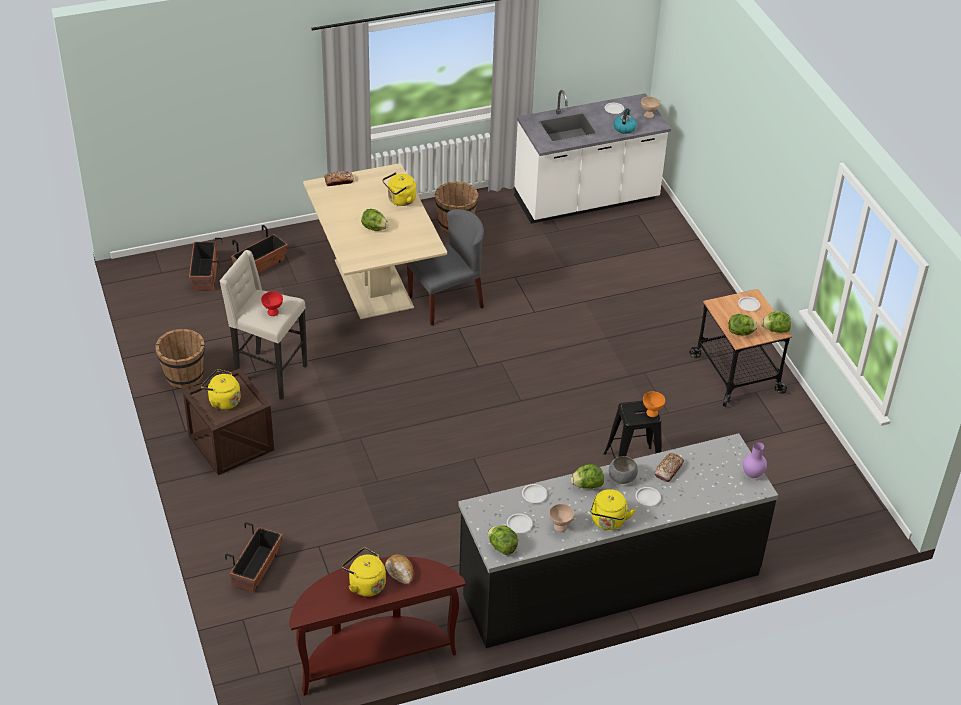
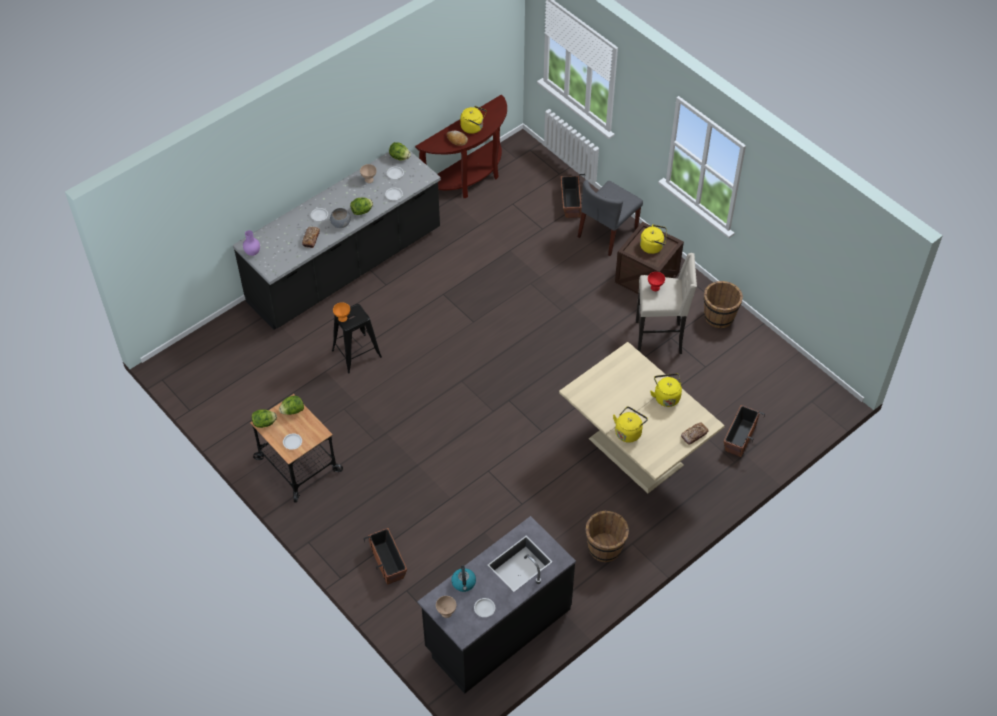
camera: 160 degrees right, 10 degrees up
planter [189,238,222,291] -> planter moved to [364,528,407,585]
lettuce [361,209,389,231] -> none
grey chair [406,209,484,326] -> grey chair moved to [578,180,643,256]
white counter [514,90,671,224] -> black counter [417,516,576,694]
yellow kettle [591,489,636,530] -> yellow kettle moved to [650,374,682,407]

